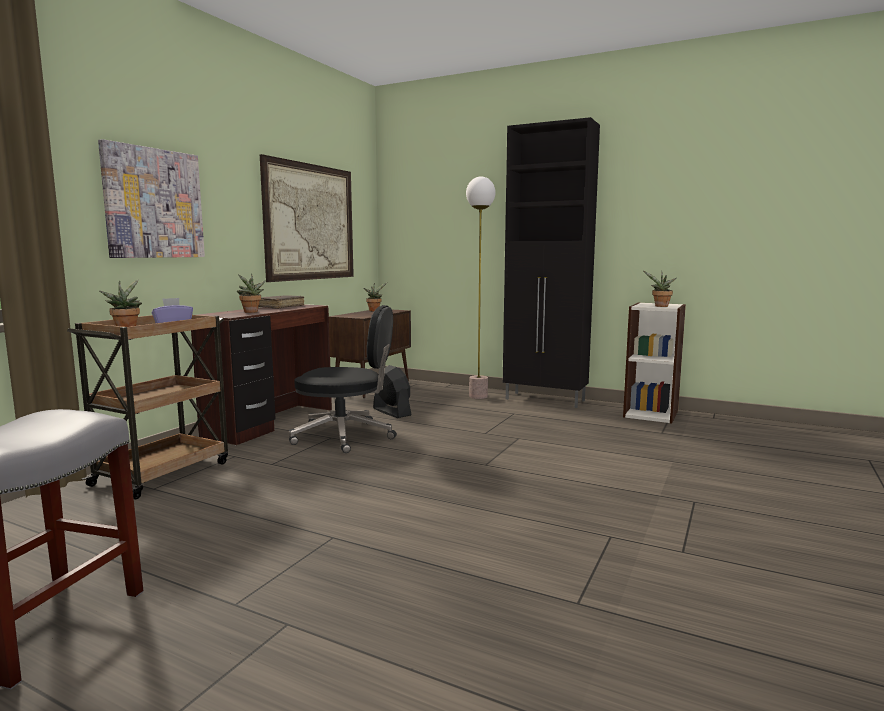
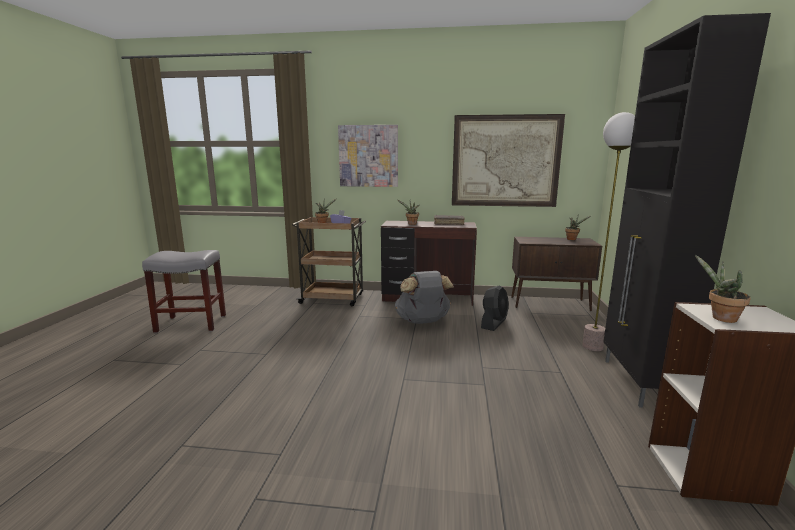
camera: 70 degrees right, 5 degrees up
black office chair [289,305,397,453] -> grey backpack [395,271,454,324]

